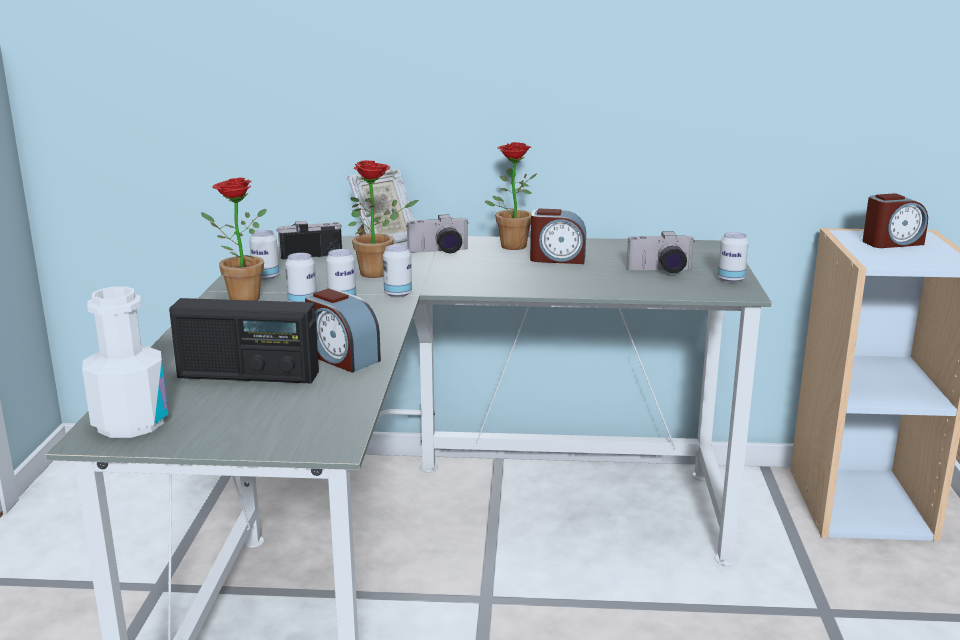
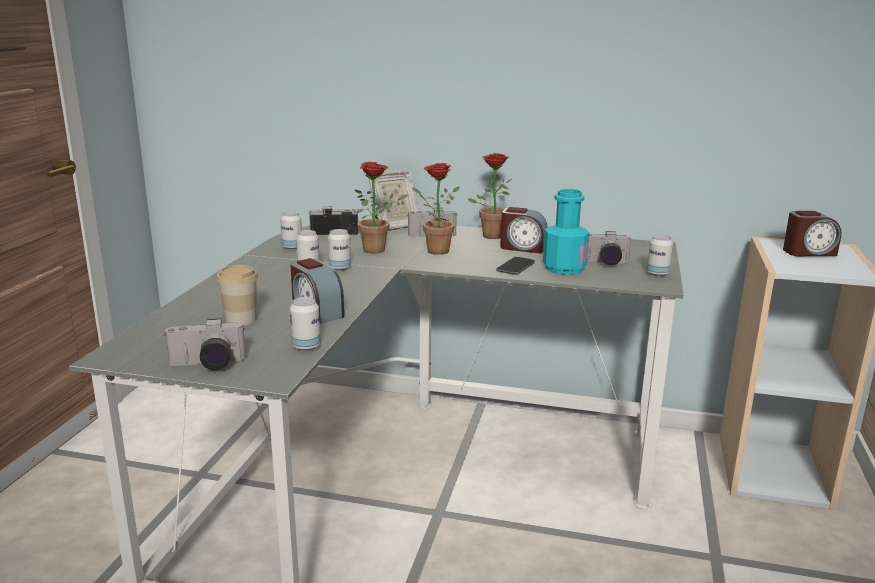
camera: 10 degrees right, 0 degrees up
white bottle [82,286,168,438] -> none
radio [169,298,319,383] -> cup [216,265,258,326]
potted plant [201,178,267,301] -> potted plant moved to [412,163,460,255]
can [383,245,412,298] -> can moved to [290,297,321,351]
none -> camera [164,318,246,370]
none -> phone [496,257,535,275]
none -> turquoise bottle [543,189,590,275]

